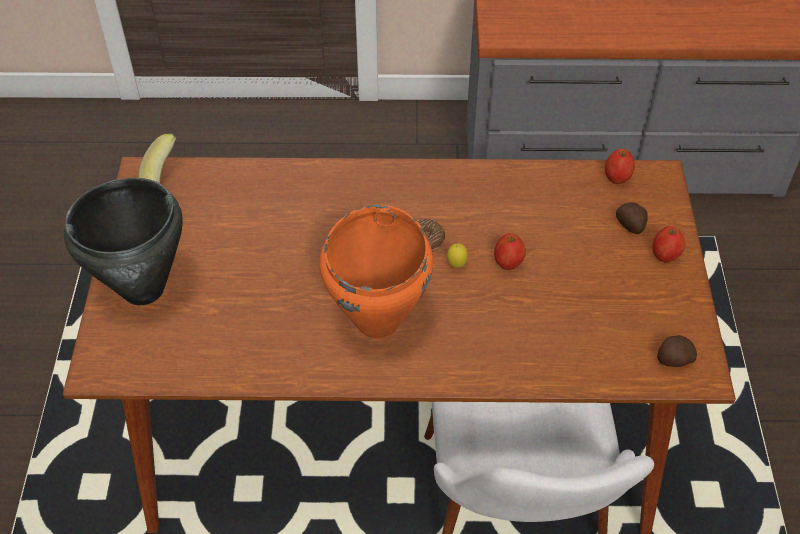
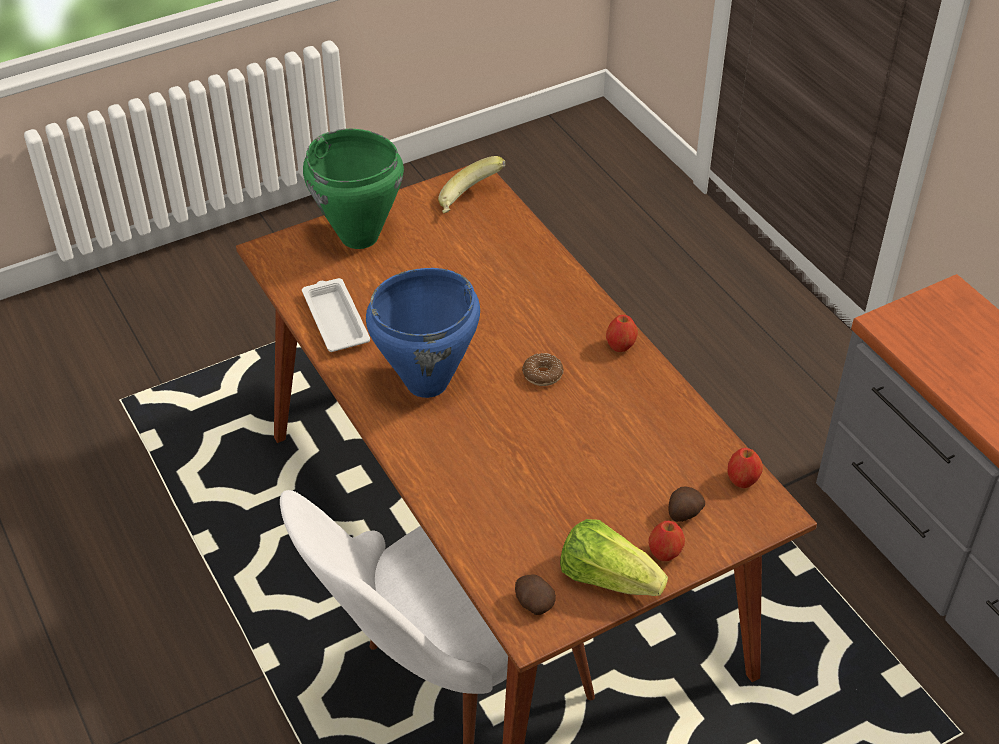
camera: 60 degrees right, 5 degrees down
black cooking pot [64,178,183,305] -> green cooking pot [303,129,404,249]
orange cooking pot [319,205,433,339] -> blue cooking pot [366,268,480,398]
lemon [447,243,468,268] -> none
apple [494,233,526,270] -> apple moved to [606,315,638,352]
none -> white tray [302,278,370,352]
none -> lettuce [560,519,668,596]

